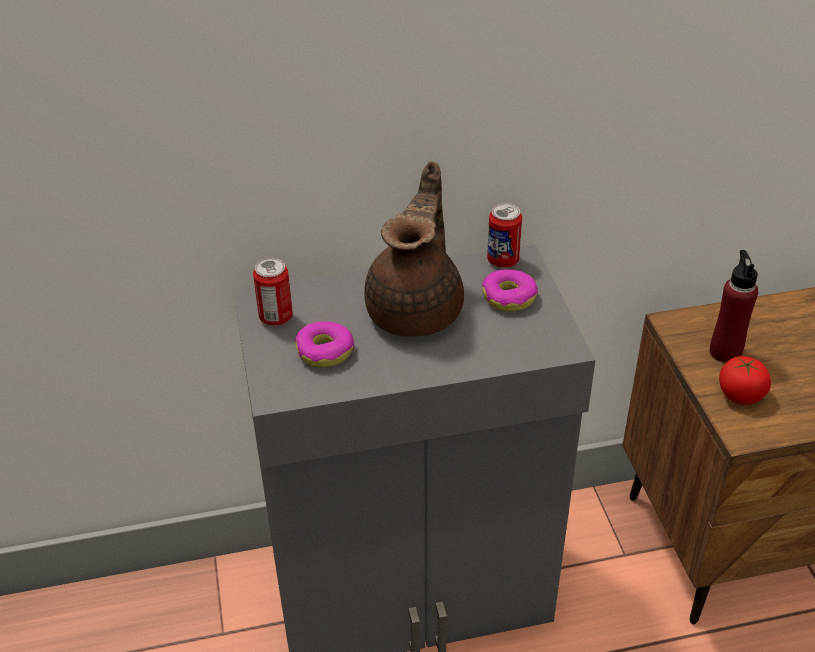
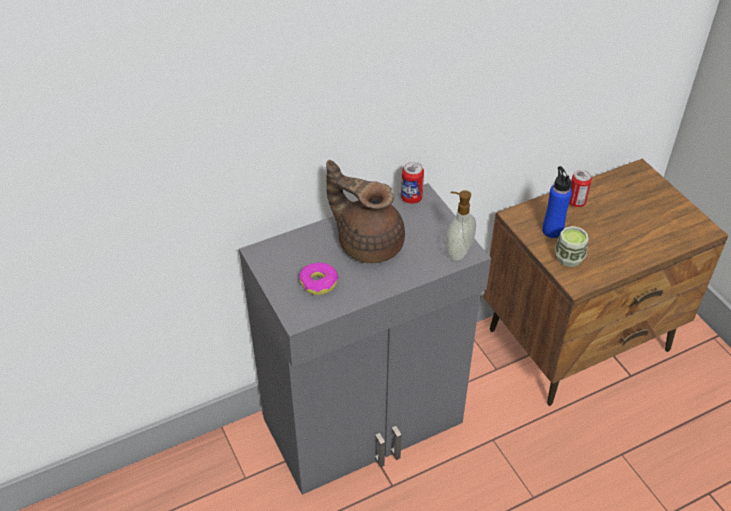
camera: 15 degrees left, 5 degrees up
can [253,258,293,326] -> can moved to [569,170,592,207]
brown teapot [364,161,464,337] -> brown teapot turned 60 degrees counterclockwise [326,160,405,263]
donut [482,269,538,312] -> none
red bottle [710,250,758,363] -> blue bottle [542,166,572,238]
tomato [719,356,771,405] -> cup [555,226,588,267]
none -> soap dispenser [446,190,476,261]

